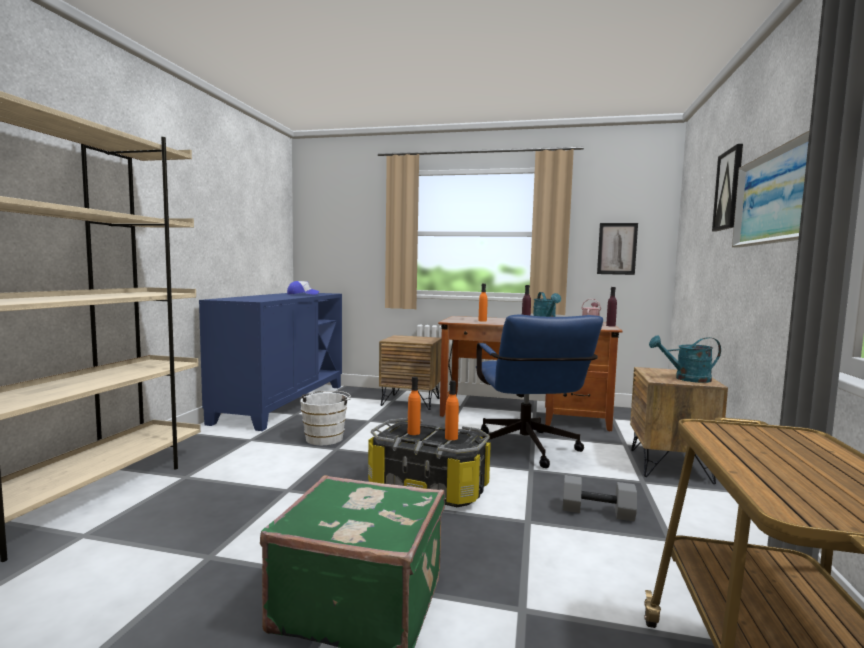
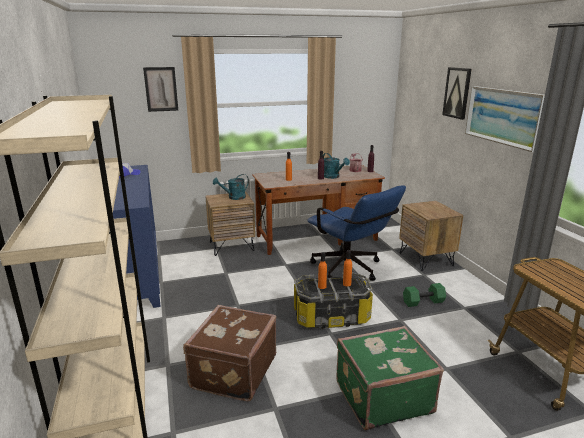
camera: 30 degrees left, 15 degrees up
white bucket [300,391,351,445] -> none
grey dumbbell [563,475,637,522] -> green dumbbell [403,283,446,307]
picture [597,223,638,275] -> picture moved to [143,67,178,112]
turquoise watering can [649,336,721,383] -> turquoise watering can moved to [213,174,249,200]
none -> brown suitcase [183,305,276,402]

